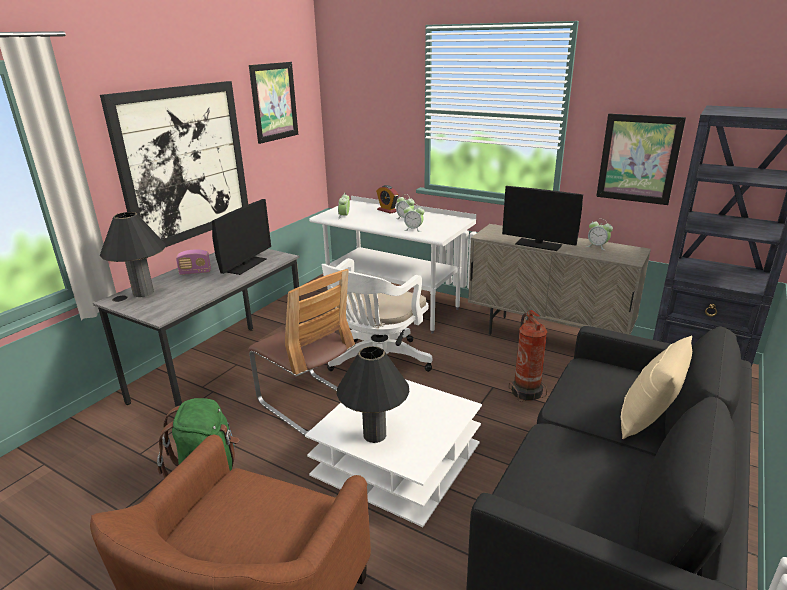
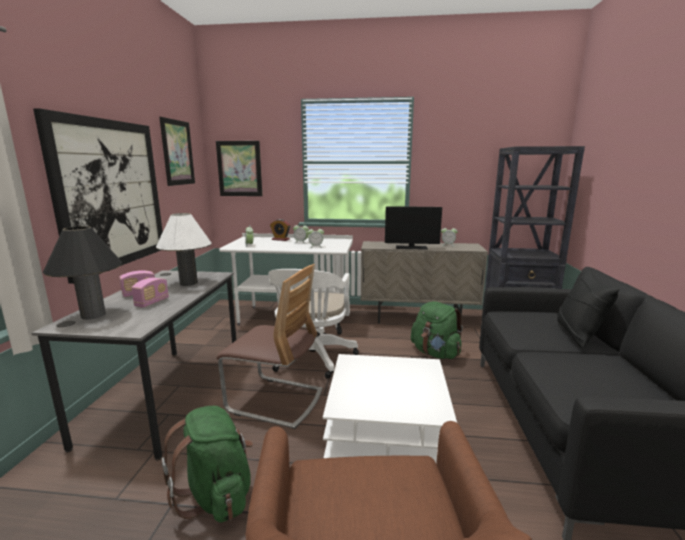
camera: 25 degrees left, 10 degrees down
monitor [212,199,271,275] -> white table lamp [156,213,212,286]
black table lamp [337,346,409,443] -> none
fire extinguisher [508,310,547,401] -> green backpack [411,301,463,359]
picture [596,113,686,205] -> picture moved to [216,141,262,196]
beige pillow [621,335,692,439] -> black pillow [557,269,620,348]
none -> radio [131,278,169,308]

